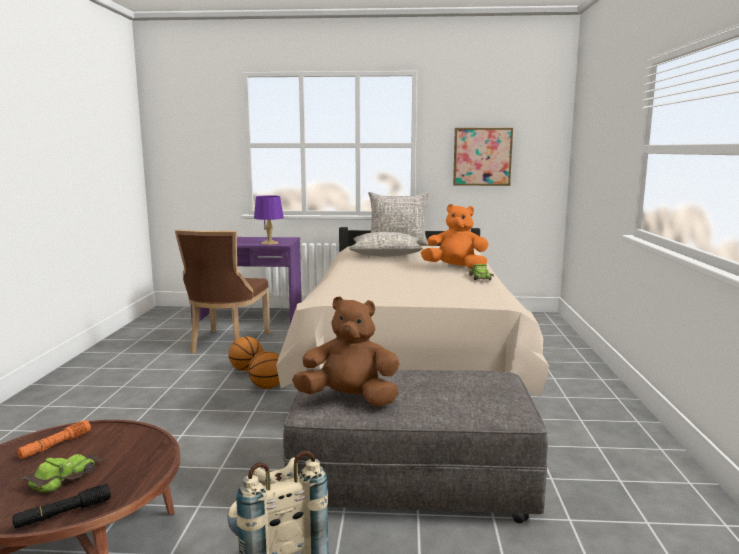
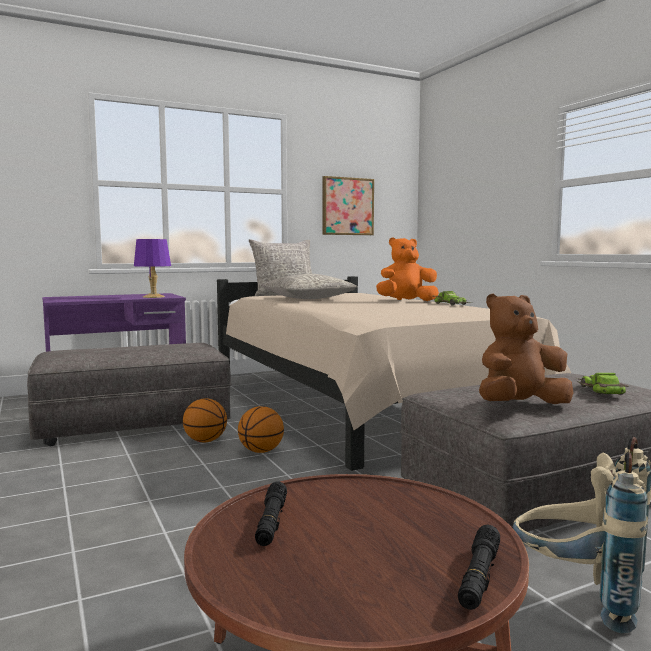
camera: 30 degrees left, 5 degrees down
orange flashlight [17,420,91,459] -> black flashlight [255,481,287,546]
toy car [20,452,107,493] -> toy car moved to [577,373,629,395]
brown chair [175,230,271,353] -> grey ottoman [27,343,232,446]

